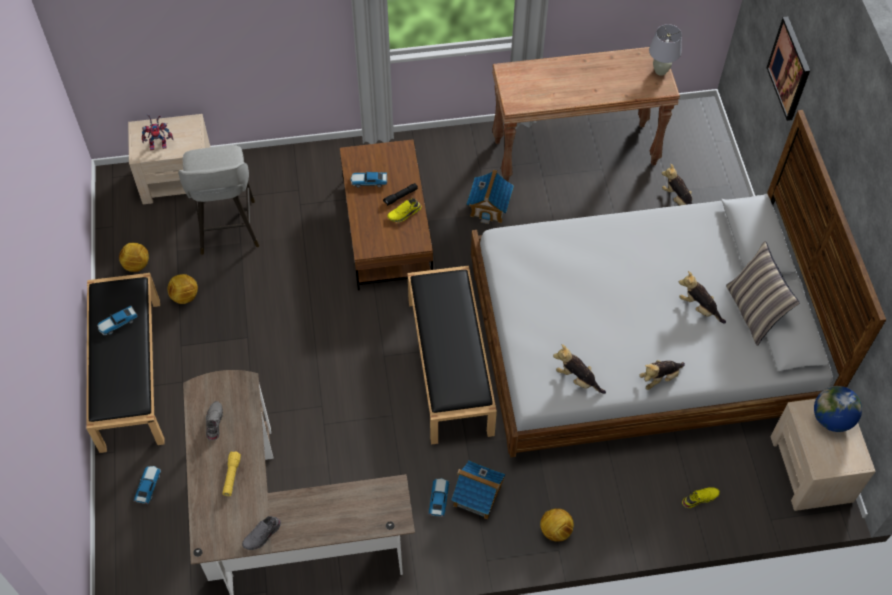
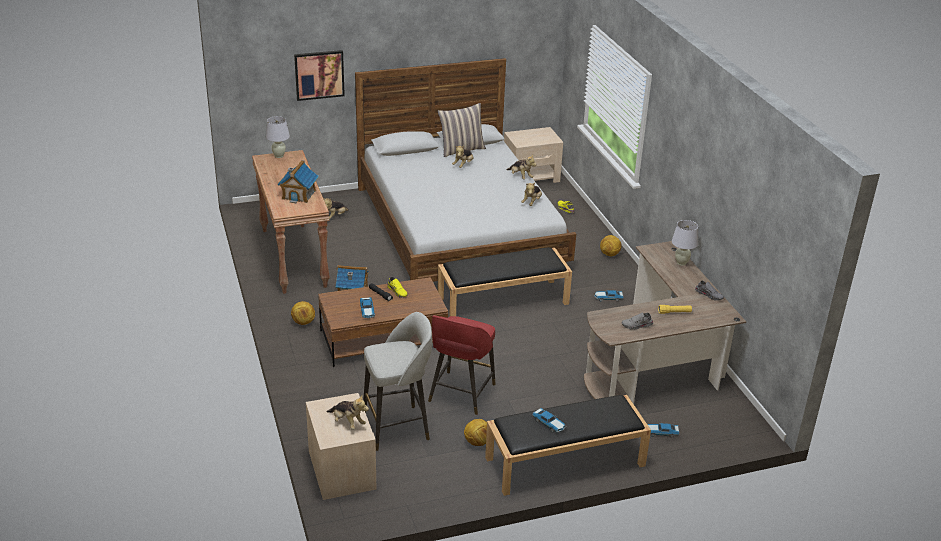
camera: 100 degrees left, 25 degrees down
football [119,243,149,272] -> football moved to [291,301,315,325]
toy robot [142,114,173,150] -> plush toy [327,396,369,430]
toy house [451,460,505,520] -> toy house moved to [277,160,319,203]
globe [814,386,862,432] -> none
none -> red stool [428,315,495,415]
none -> white table lamp [672,220,698,266]

